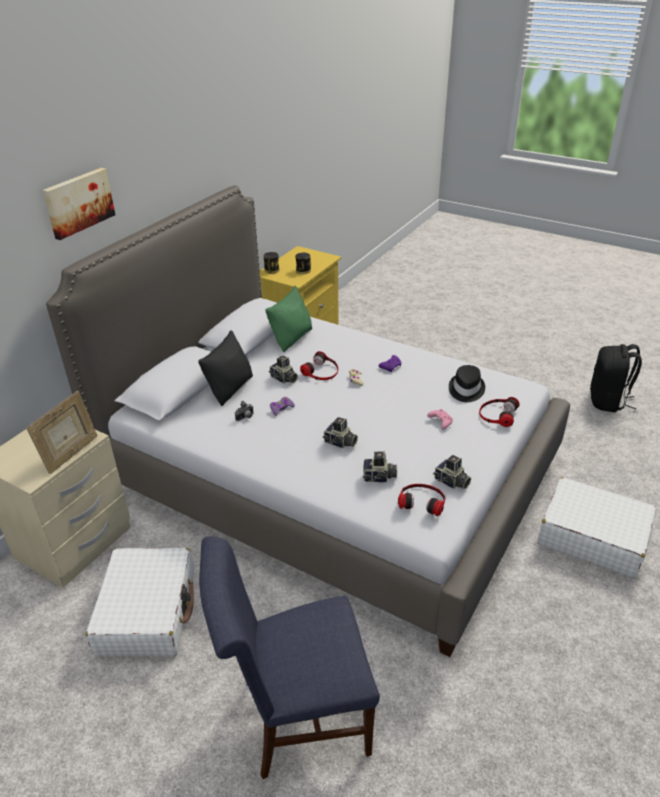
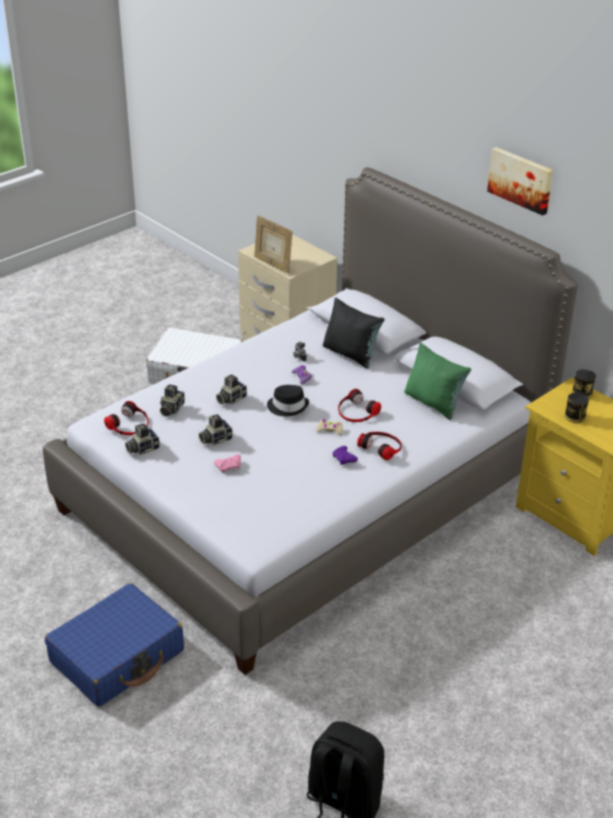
camera: 105 degrees right, 0 degrees up
picture [43,168,115,240] -> picture moved to [487,147,553,216]
blue chair [199,536,380,779] -> none
camera [269,355,298,384] -> camera moved to [199,414,233,446]
black hat [449,365,485,402] -> black hat moved to [267,385,309,416]
headphones [479,397,520,427] -> headphones moved to [357,432,402,460]
white suitcase [537,477,656,578] -> blue suitcase [45,583,184,707]

